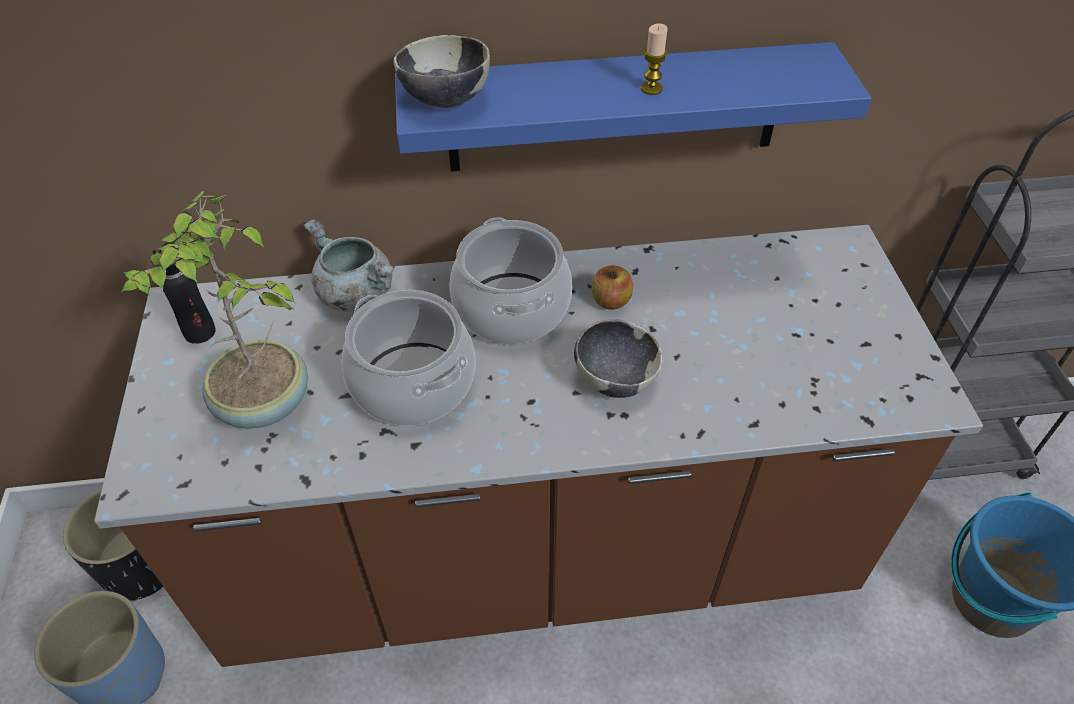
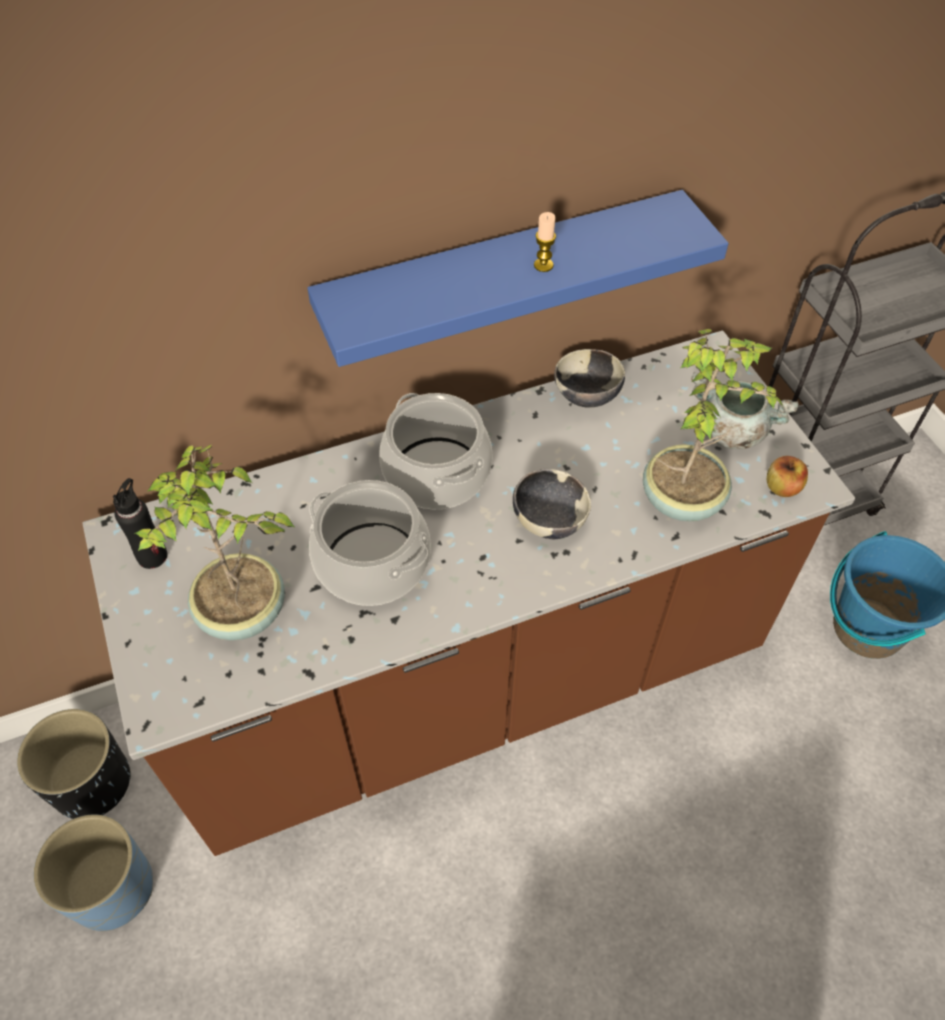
camera: 15 degrees left, 5 degrees up
grey cooking pot [303,219,395,312] -> grey cooking pot moved to [691,372,798,449]
bowl [393,35,490,108] -> bowl moved to [554,349,625,408]
apple [592,265,633,310] -> apple moved to [767,456,808,497]
none -> potted plant [643,329,784,522]

